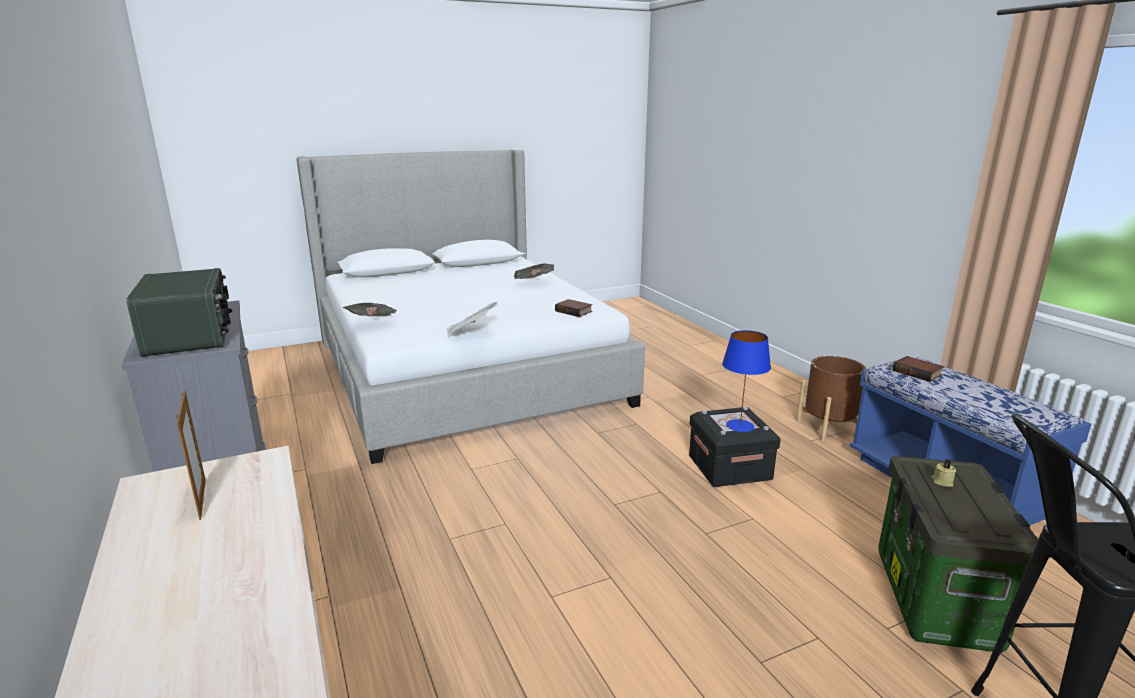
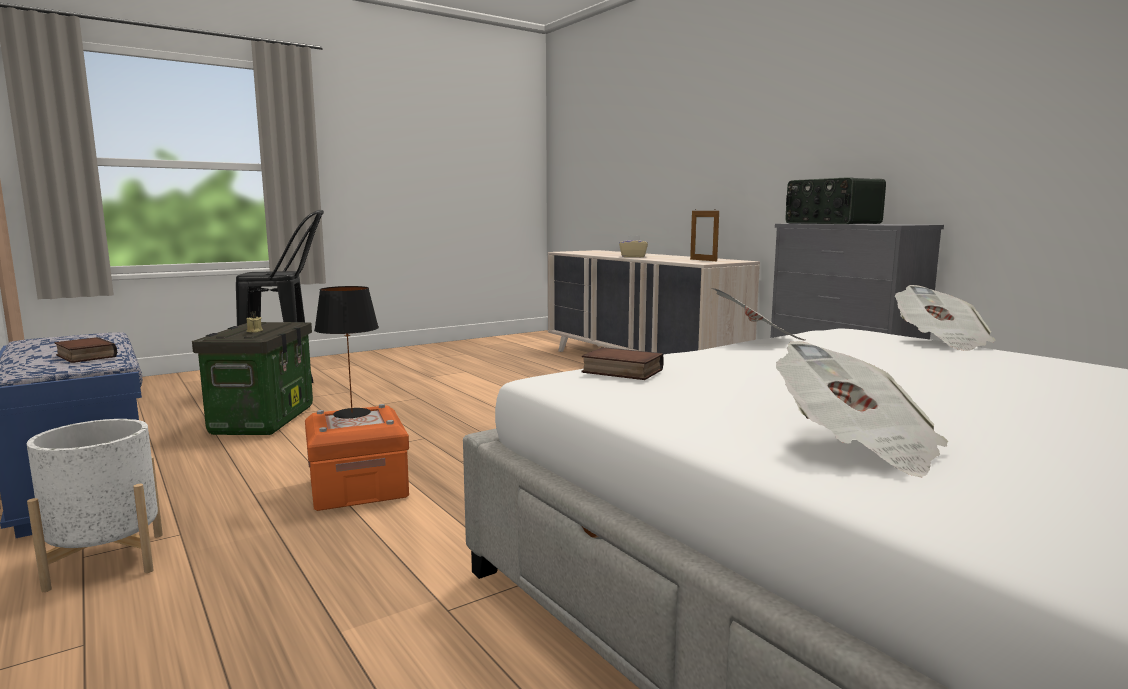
camera: 170 degrees right, 10 degrees down
black storage box [689,407,781,487] -> orange storage box [305,404,409,511]
blue table lamp [722,330,771,432] -> black table lamp [314,286,379,419]
brown planter [796,356,866,442] -> white planter [26,419,163,592]
none -> beige tissue box [619,235,648,257]

